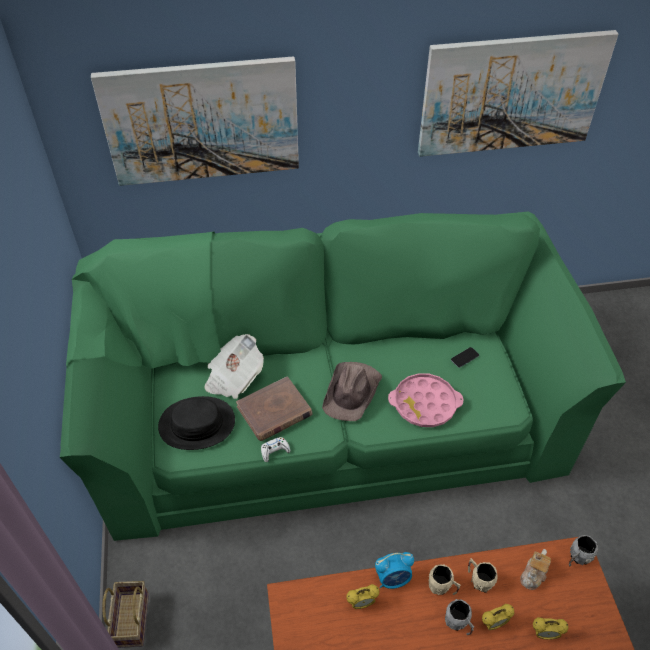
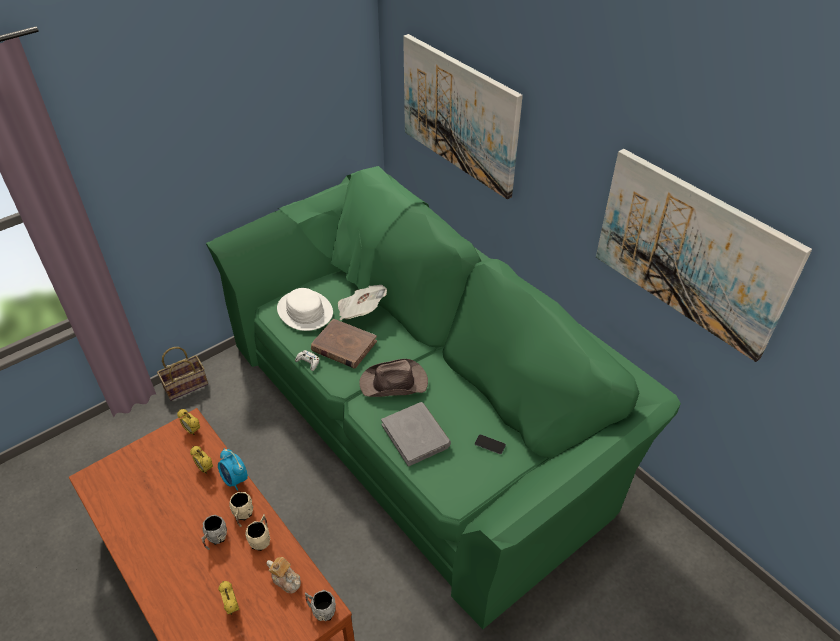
camera: 60 degrees right, 5 degrees down
black hat [158,396,235,450] -> white hat [277,288,333,331]
pink tray [388,373,463,427] -> grey book [381,402,451,467]
alarm clock [482,604,514,630] -> alarm clock moved to [177,409,200,435]
teapot [520,549,551,590] -> teapot turned 150 degrees counterclockwise [266,557,301,593]

